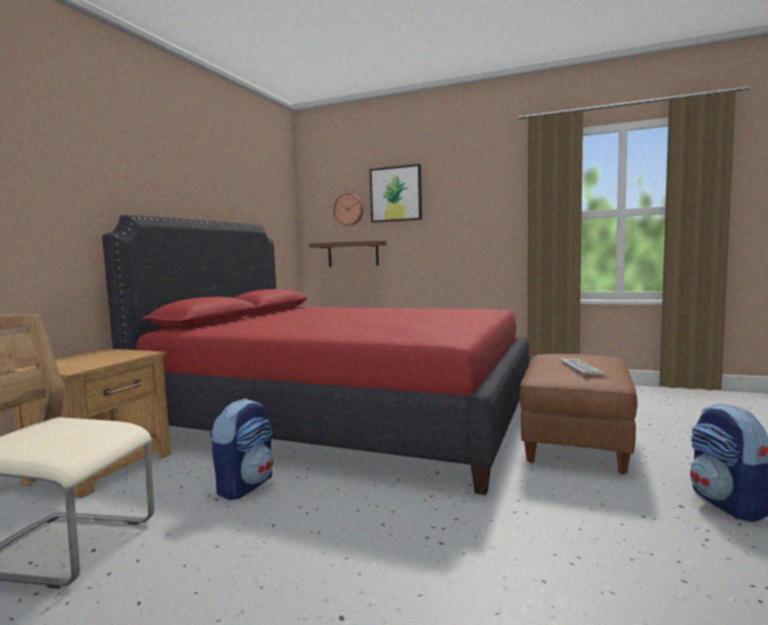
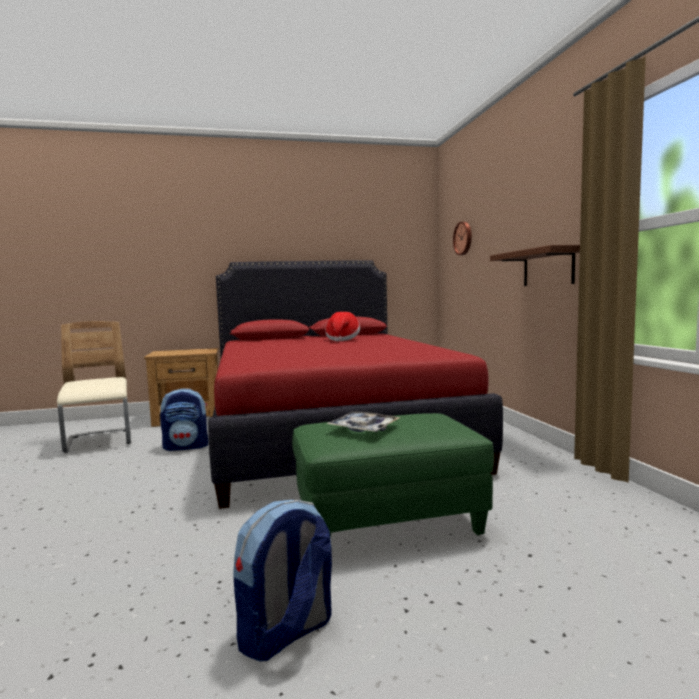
camera: 55 degrees right, 0 degrees up
brown shelf [309,241,386,267] -> brown shelf moved to [490,245,580,286]
picture [370,164,422,222] -> none
brown ottoman [520,354,637,474] -> green ottoman [292,413,494,539]
keyboard [560,358,606,375] -> tray [327,411,401,432]
none -> hat [326,312,360,341]

